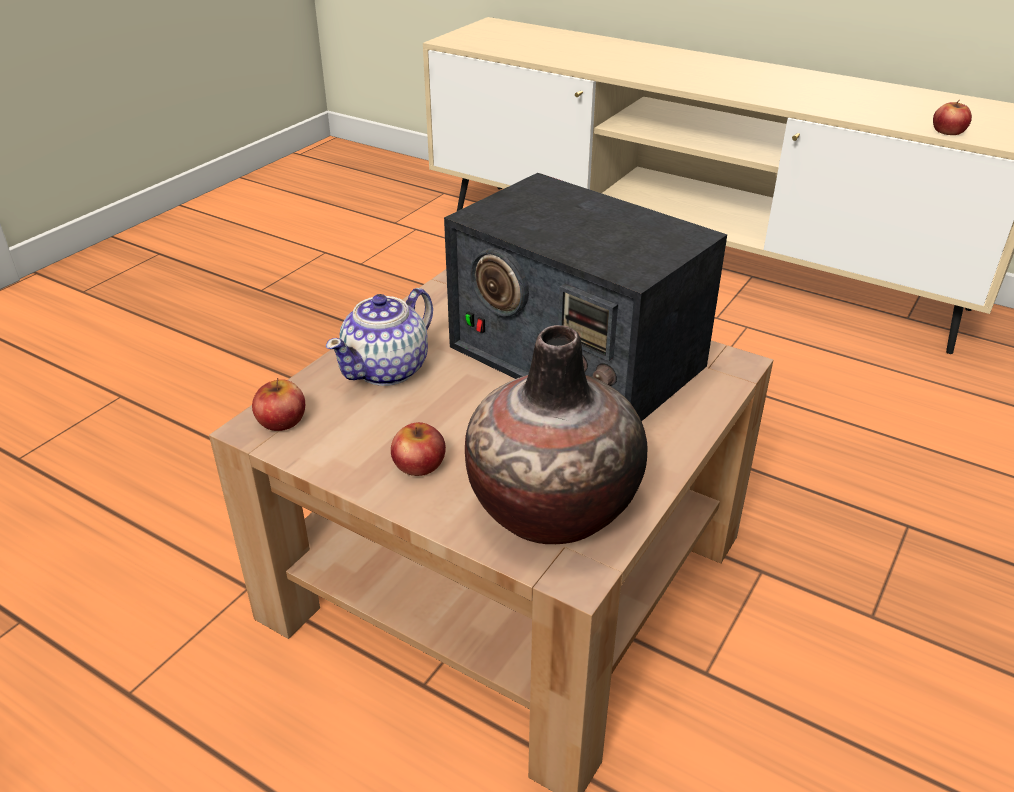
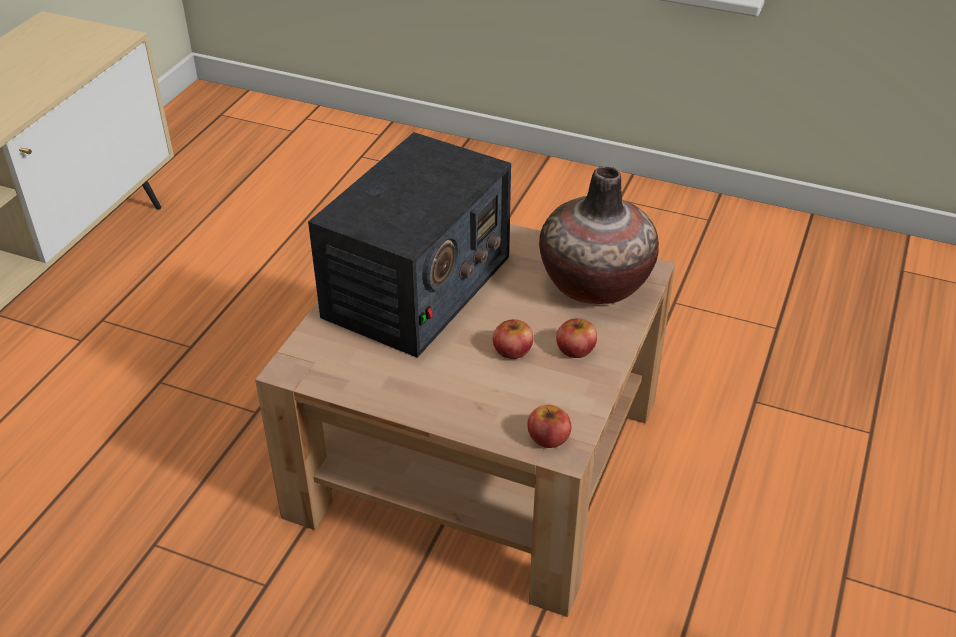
camera: 100 degrees left, 5 degrees up
teapot [326,288,433,386] -> none
apple [933,100,972,135] -> apple moved to [493,319,533,359]

